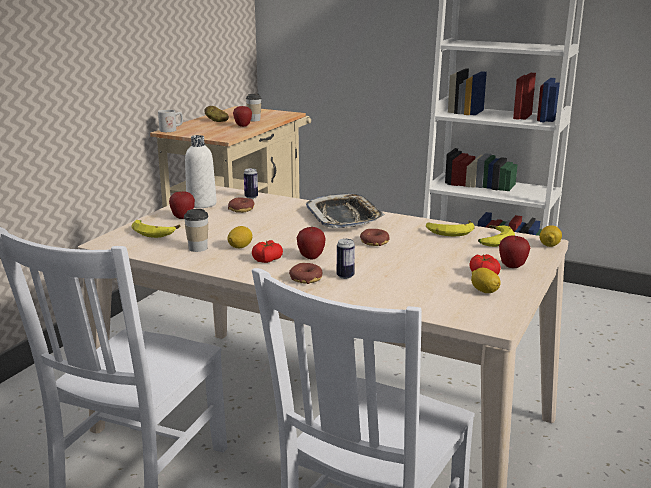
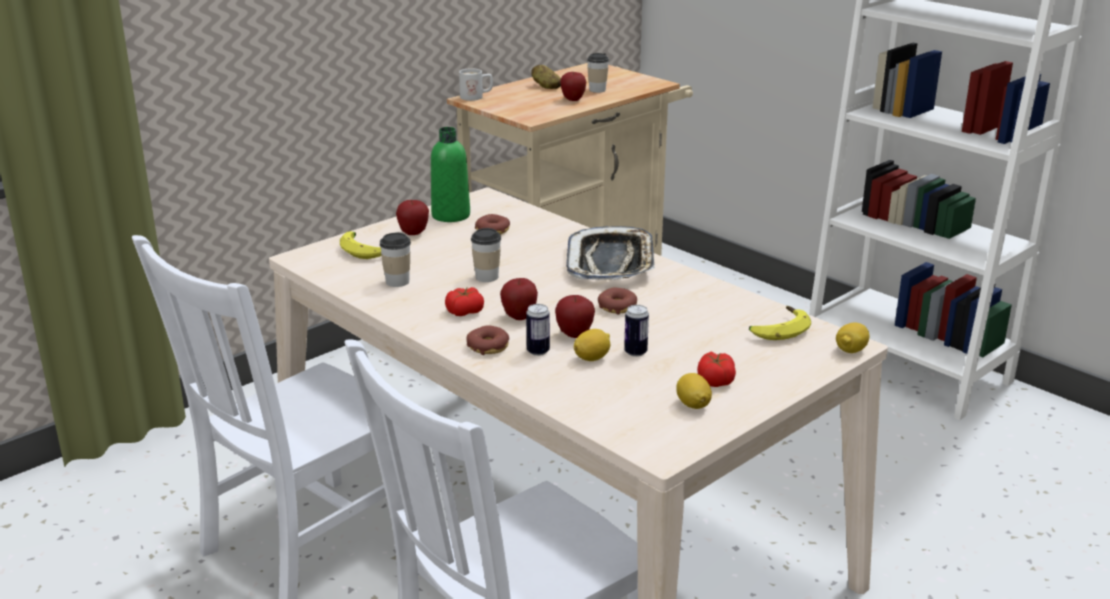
camera: 20 degrees right, 5 degrees up
white bottle [185,135,217,208] -> green bottle [431,127,470,222]
lemon [228,226,252,248] -> lemon moved to [574,329,611,361]
can [244,168,258,199] -> can moved to [624,305,649,357]
banana [426,220,475,237] -> none
apple [499,235,530,268] -> apple moved to [555,295,595,338]
none -> cup [471,228,501,282]

